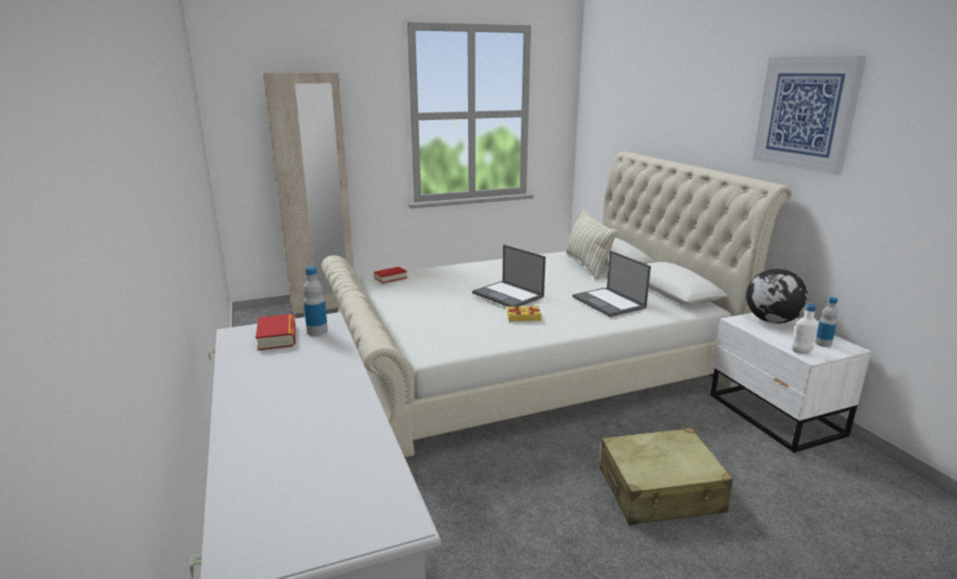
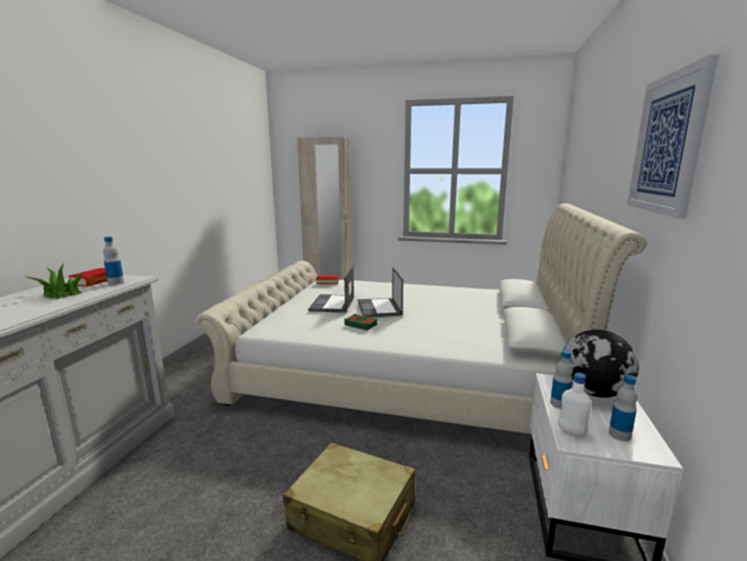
camera: 35 degrees right, 5 degrees down
yellow book [507,306,542,321] -> green book [344,314,377,331]
pillow [566,209,618,279] -> none
laptop [573,250,651,317] -> laptop moved to [308,266,354,313]
none -> potted plant [27,263,83,299]
none -> bottle [550,350,573,409]

